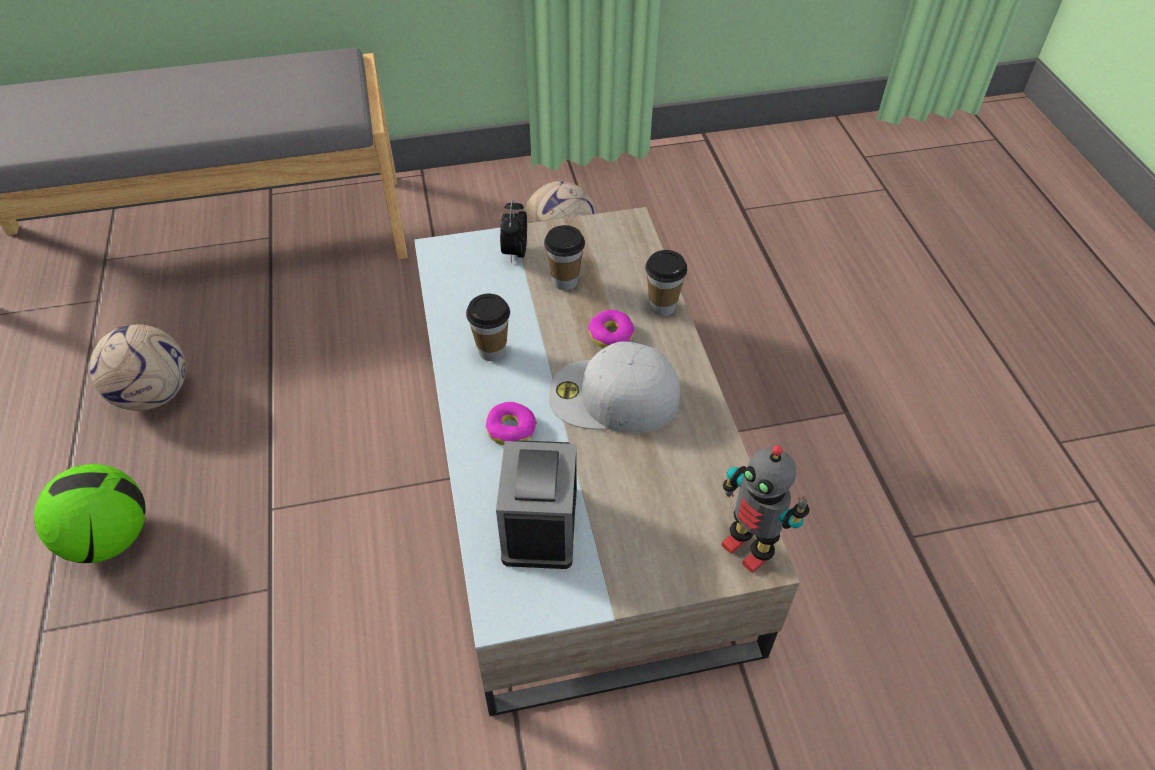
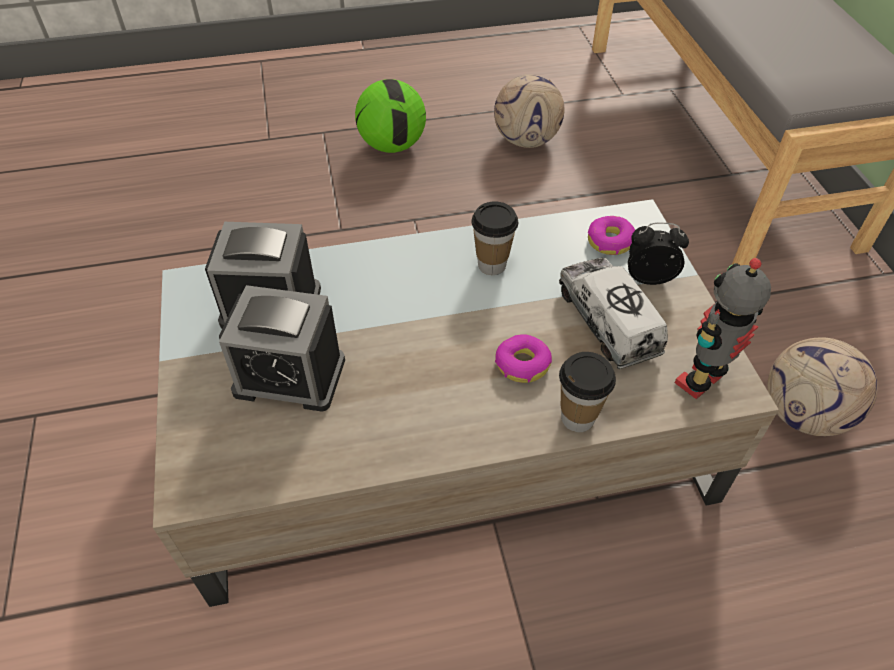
camera: 90 degrees right, 0 degrees up
donut [486,402,537,445] -> donut moved to [588,216,635,255]
cup [544,225,585,290] -> toy truck [559,258,668,369]
white cap [548,341,680,433] -> none
toy robot [721,445,809,573] -> toy robot moved to [675,258,771,399]
none -> alarm clock [219,285,345,412]

